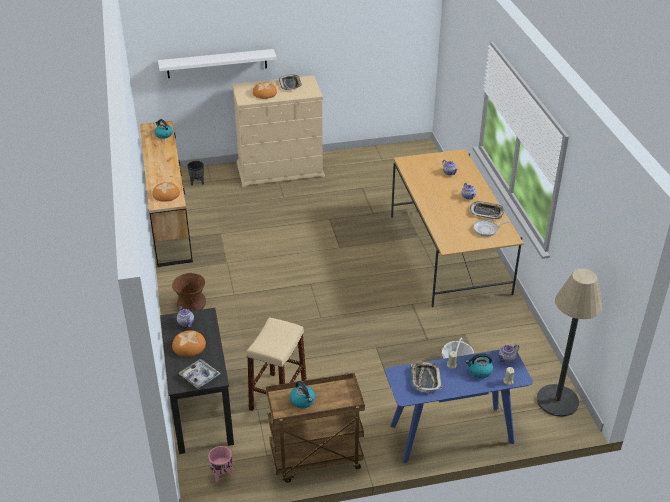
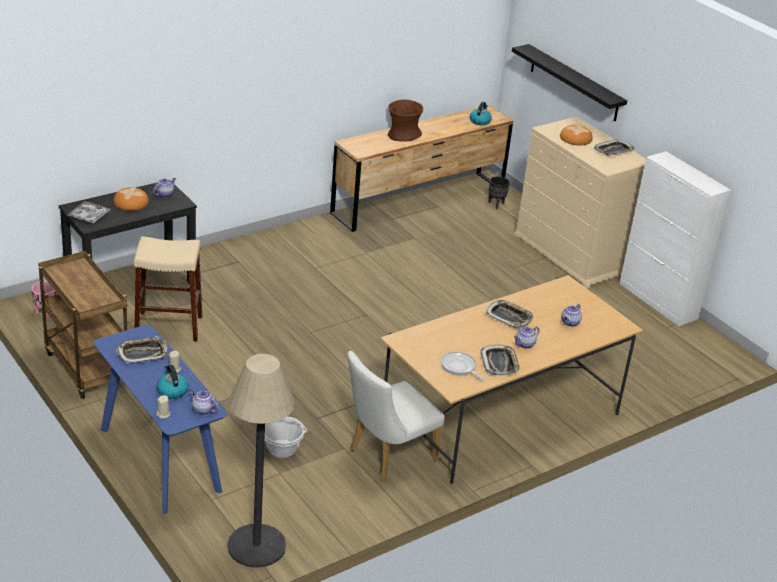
camera: 65 degrees right, 5 degrees down
bread [152,182,180,202] -> none
white shelf [158,49,277,78] -> black shelf [512,44,627,121]
brown vase [172,273,206,311] -> brown vase moved to [388,100,423,142]
kettle [290,381,315,408] -> none
none -> white chair [347,351,445,481]
none -> tray [486,300,533,329]
none -> white cabinet [620,151,731,326]

